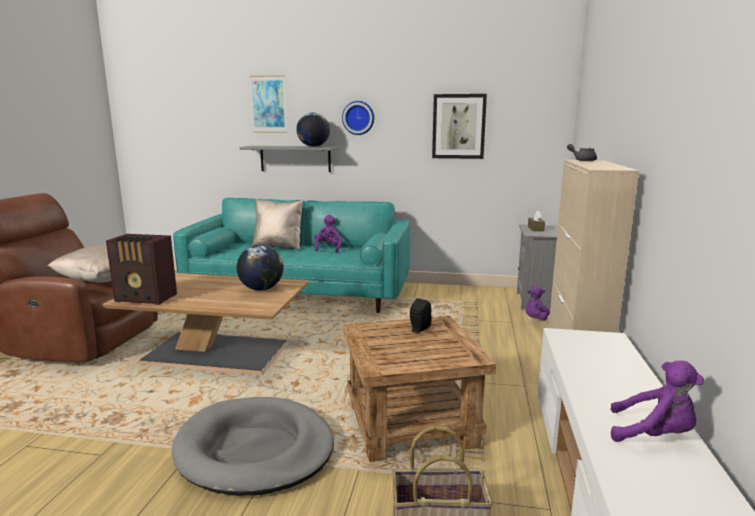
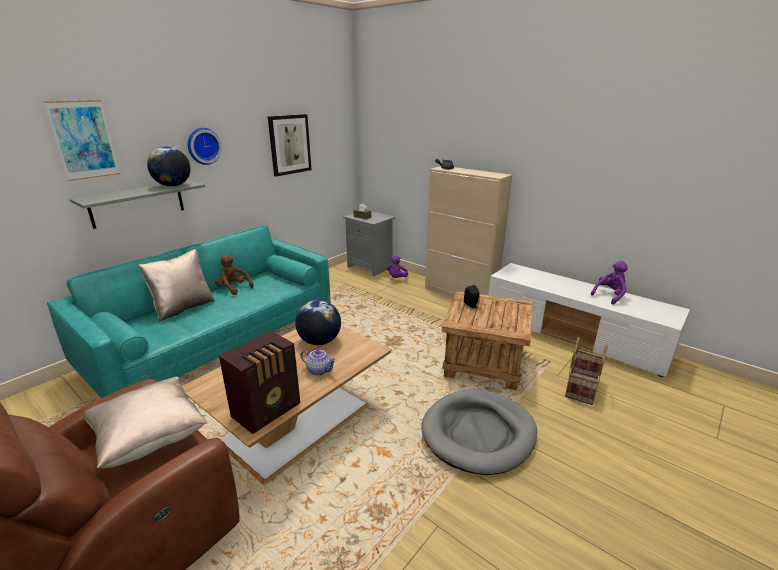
camera: 60 degrees left, 10 degrees up
purple plush toy [314,215,342,253] -> brown plush toy [215,255,253,295]
none -> teapot [301,350,336,376]

